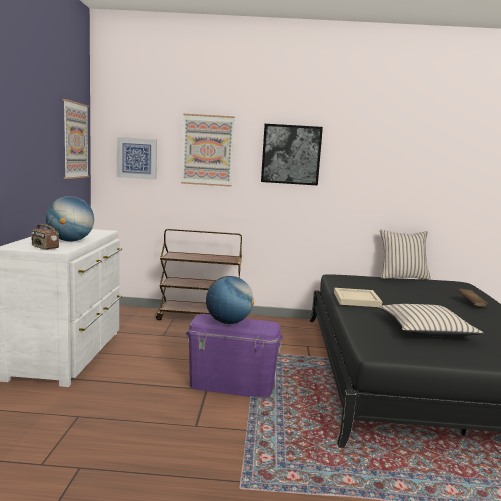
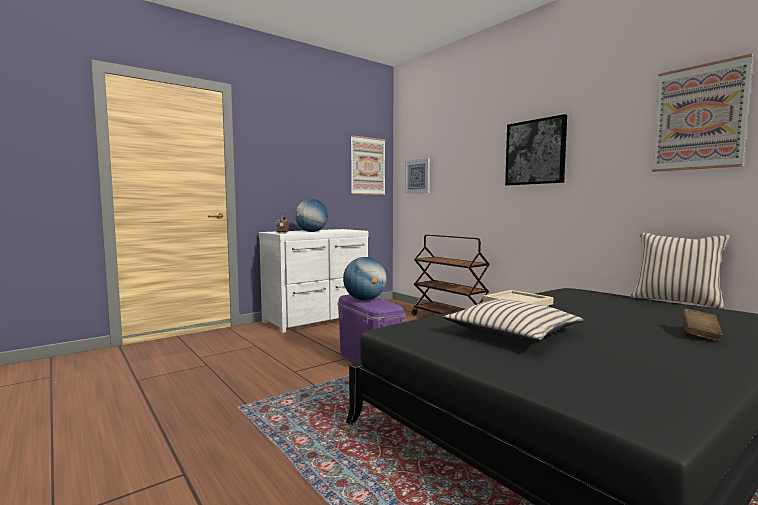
camera: 50 degrees right, 5 degrees down
picture [181,114,235,187] -> picture moved to [652,53,753,172]

